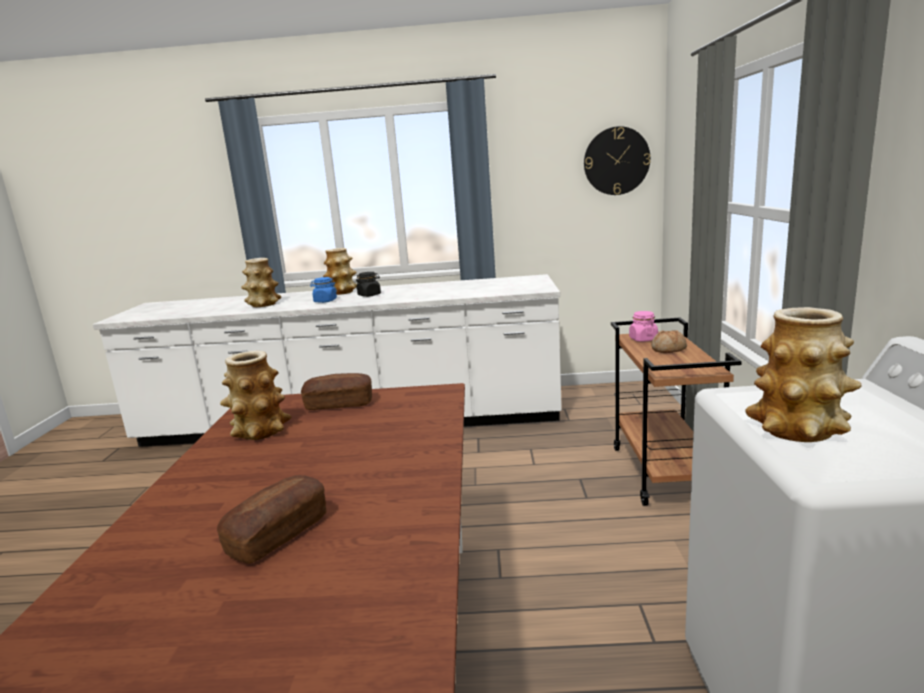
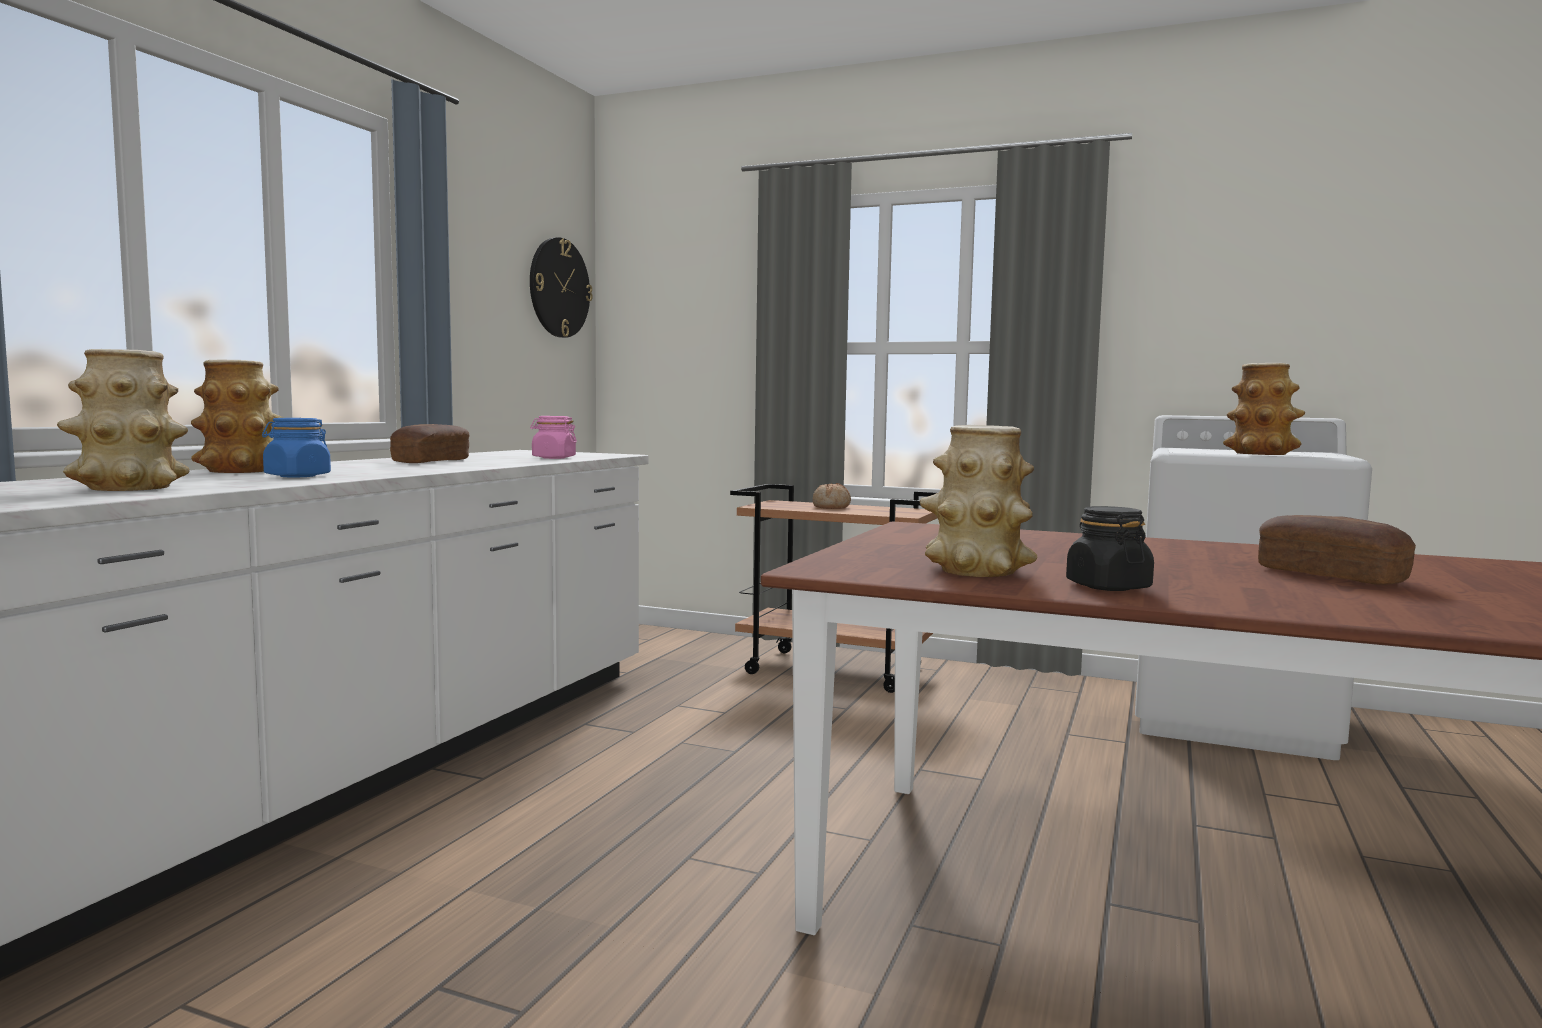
camera: 70 degrees left, 10 degrees down
bread [301,373,372,410] -> bread moved to [390,424,470,463]
black jar [356,272,381,297] -> black jar moved to [1066,506,1154,591]
pink jar [629,311,658,341] -> pink jar moved to [530,416,577,459]

